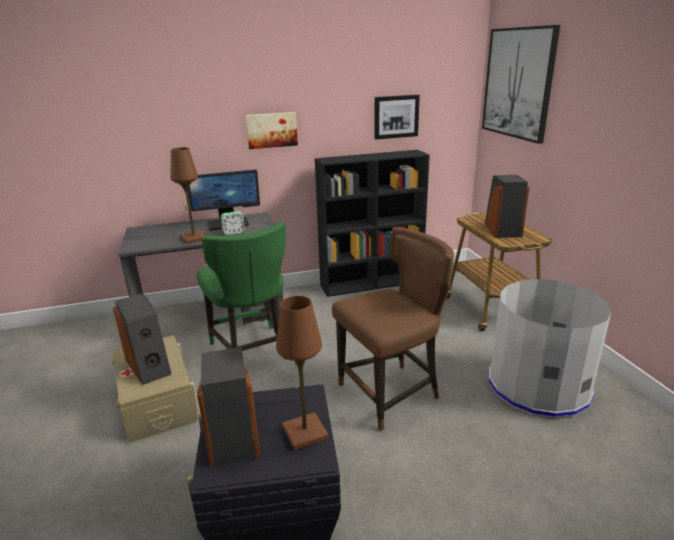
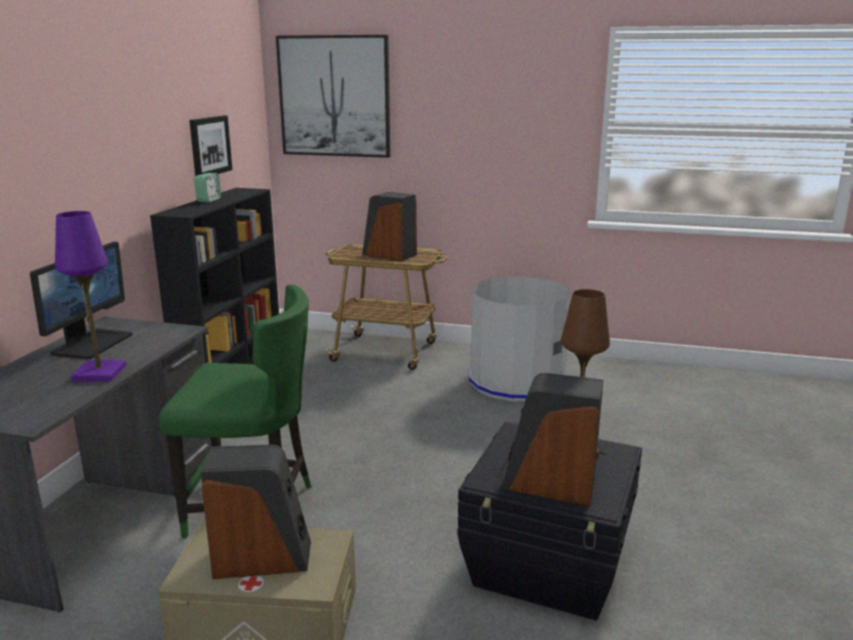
camera: 60 degrees left, 5 degrees down
brown table lamp [170,147,206,244] -> purple table lamp [55,211,126,381]
alarm clock [221,211,245,235] -> alarm clock moved to [194,173,221,202]
picture [246,112,298,149] -> none
brown chair [332,227,454,431] -> none

